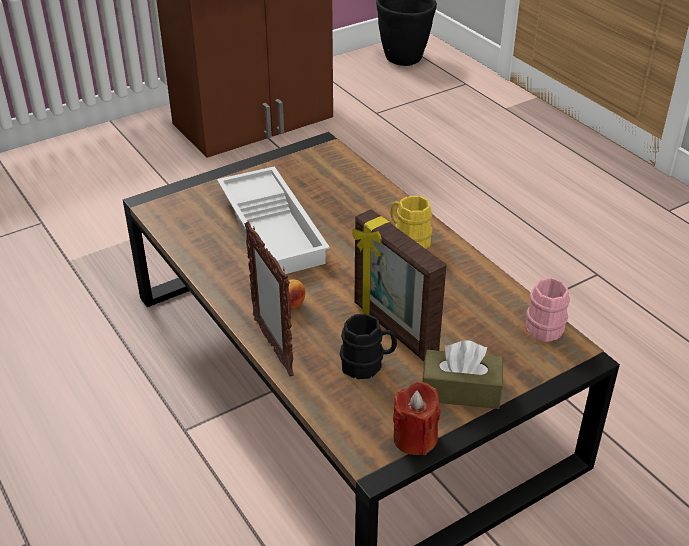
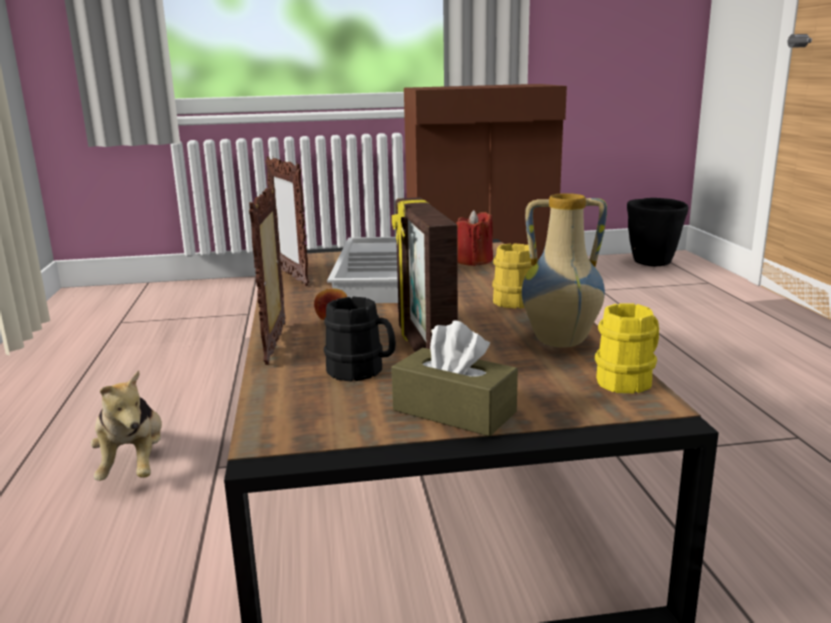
camera: 25 degrees right, 20 degrees down
red candle [393,382,441,455] -> red candle moved to [456,210,493,266]
pink mug [525,277,570,342] -> yellow mug [595,303,659,393]
none -> plush toy [91,370,162,481]
none -> picture frame [265,156,309,286]
none -> vase [522,193,607,348]

